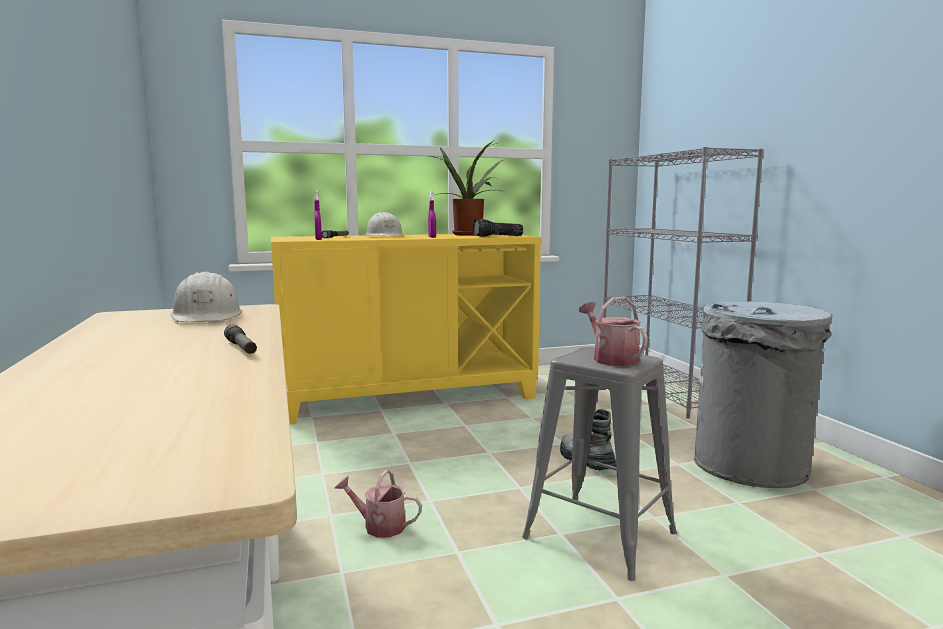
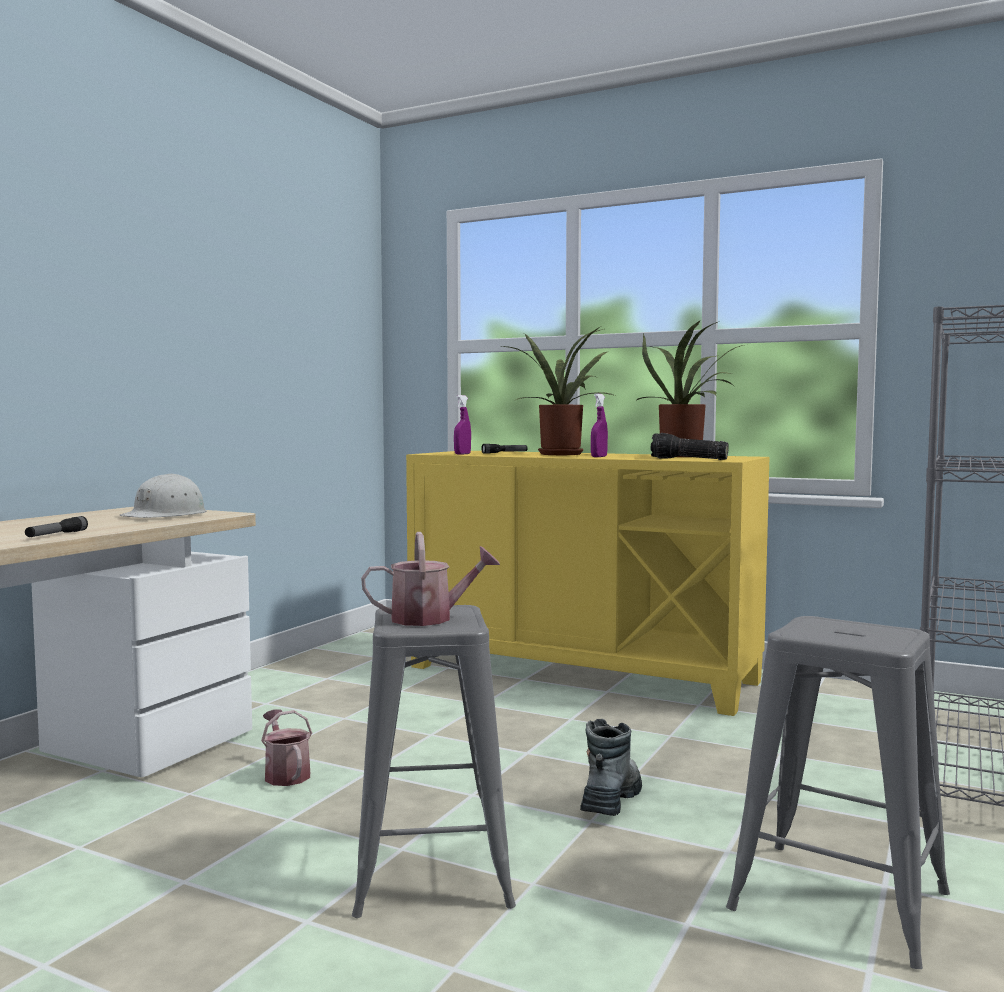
camera: 45 degrees right, 5 degrees down
white hard hat [365,212,404,236] -> potted plant [502,326,617,455]
watering can [579,297,648,366] -> watering can turned 60 degrees clockwise [361,532,500,626]
grey trash can [694,301,833,488] -> grey stool [726,616,950,969]

